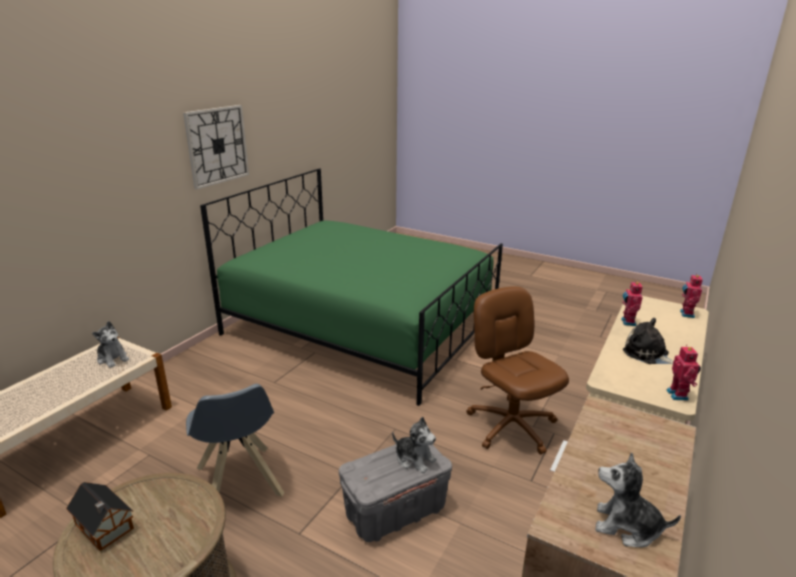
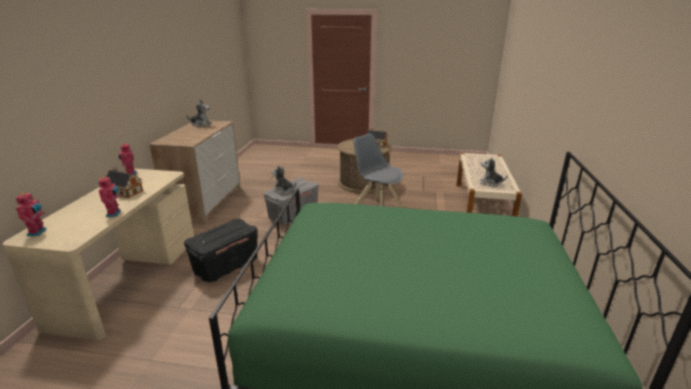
camera: 160 degrees right, 0 degrees up
wall clock [183,105,249,190] -> none
brown office chair [466,286,569,454] -> black storage box [184,219,258,282]
plush toy [623,318,673,364] -> toy house [106,167,143,198]

